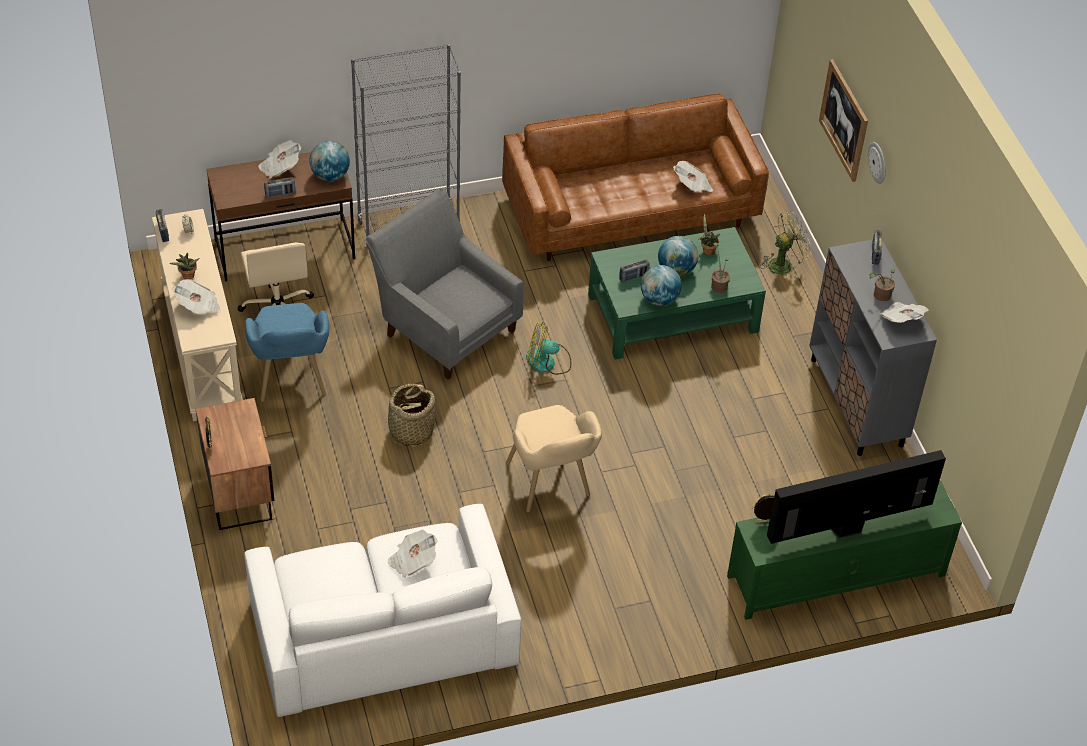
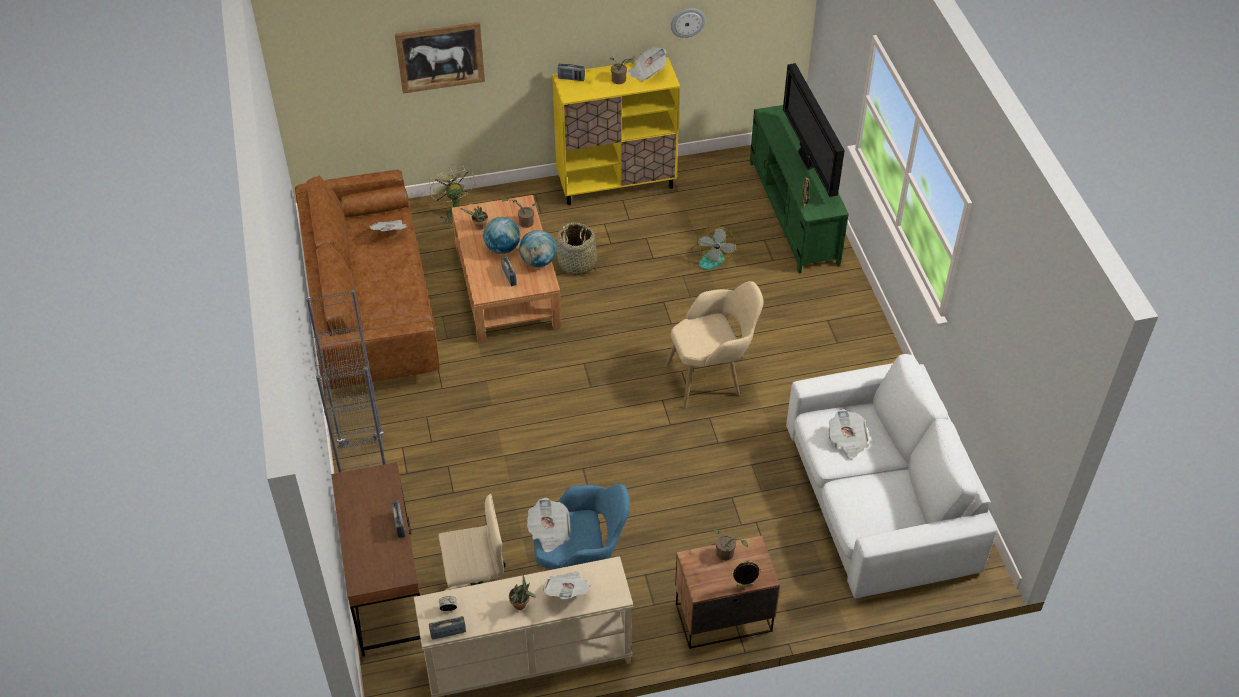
camera: 85 degrees left, 0 degrees up
newspaper [258,140,301,179] -> newspaper moved to [527,498,570,552]
globe [309,141,350,181] -> none
grey armchair [364,188,524,380] -> none
basket [386,383,435,446] -> basket moved to [556,222,597,275]
fan [526,322,571,375] -> fan moved to [691,226,737,270]
green coffee table [588,227,766,360] -> brown coffee table [451,195,562,343]
grey cabinet [809,239,937,456] -> yellow cabinet [552,57,680,205]
wall clock [868,142,886,184] -> wall clock moved to [671,8,705,38]
none -> potted plant [714,530,748,560]

